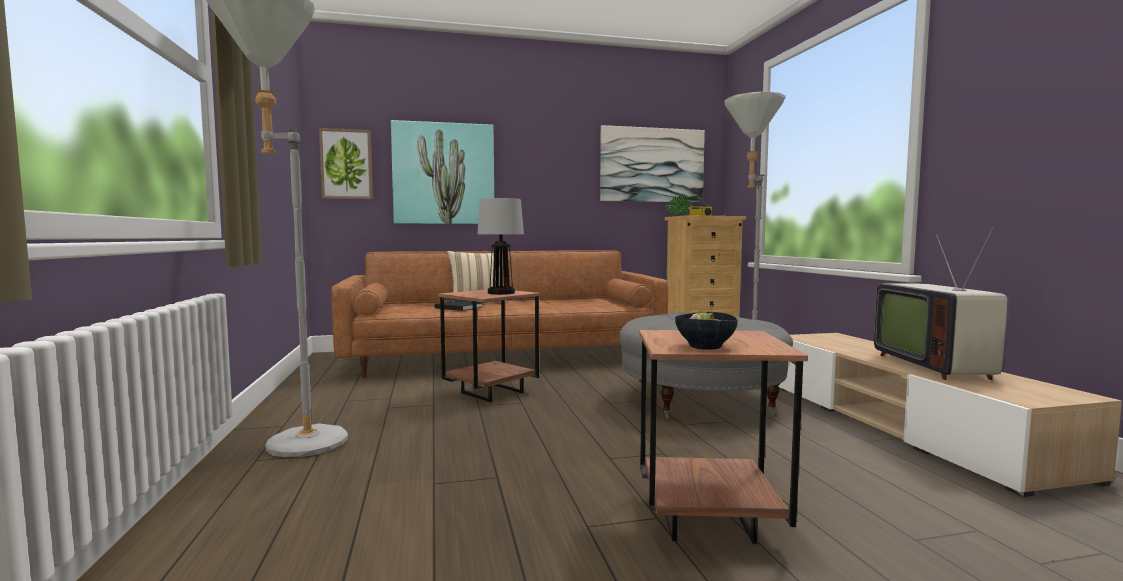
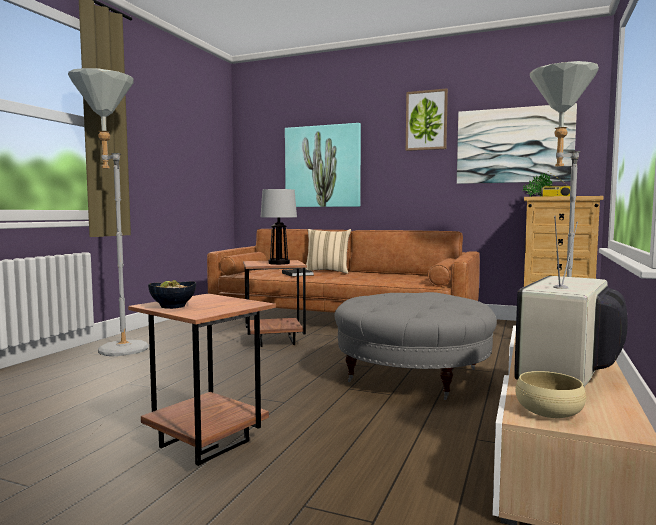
camera: 35 degrees right, 0 degrees up
picture [319,128,373,199] -> picture moved to [406,88,448,151]
none -> beige bowl [515,371,586,418]

